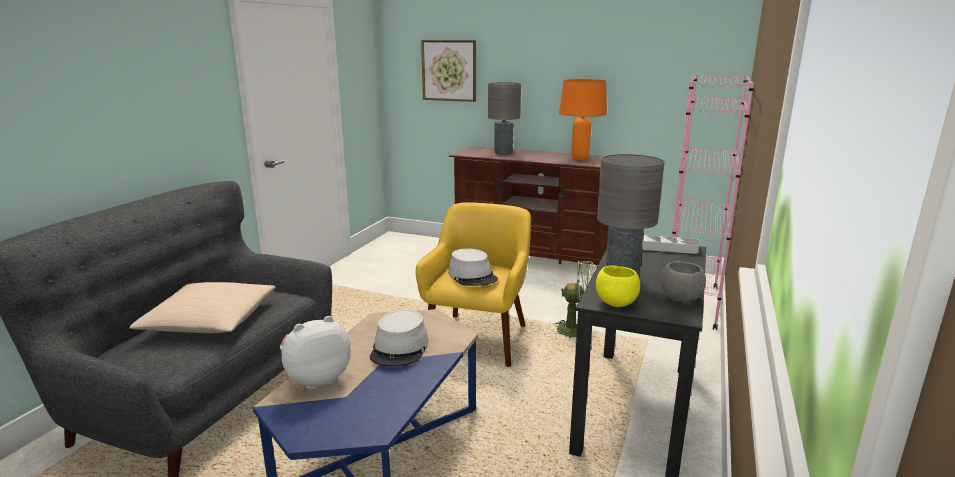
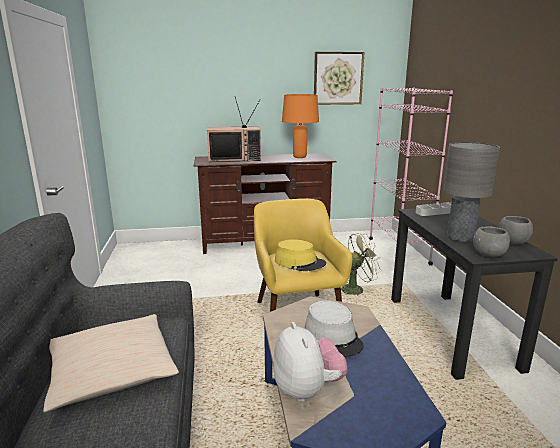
camera: 30 degrees left, 0 degrees up
plush toy [280,316,351,390] -> plush toy turned 135 degrees clockwise [273,322,347,402]
picture [421,40,476,102] -> picture moved to [314,52,365,105]
grey hat [448,248,498,286] -> yellow hat [275,239,326,271]
grey table lamp [488,82,521,155] -> television [207,97,261,162]
yellow bowl [596,265,640,307] -> grey bowl [473,227,510,257]

